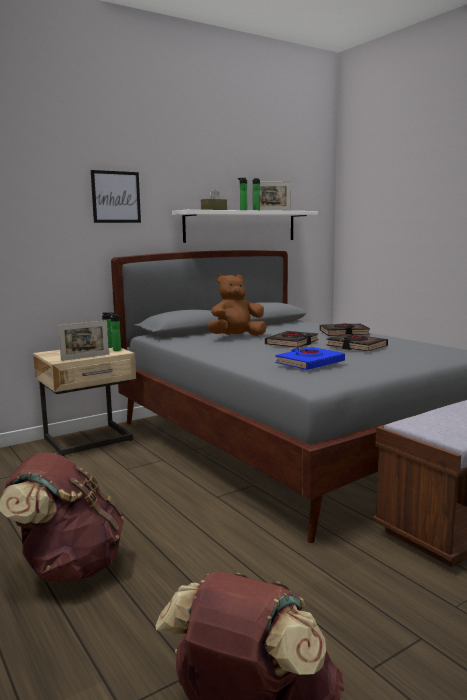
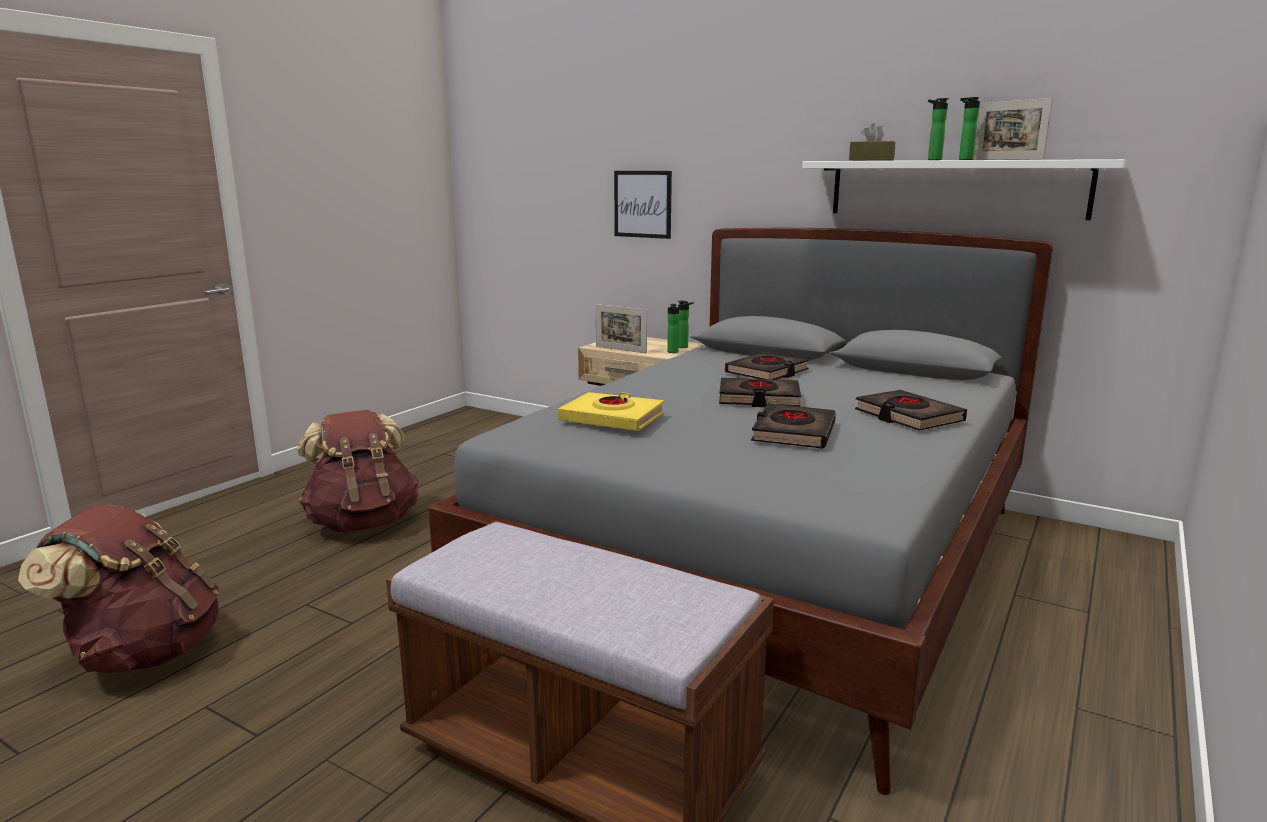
camera: 65 degrees right, 5 degrees up
picture [91,170,141,223] -> picture moved to [614,171,672,239]
brown plush toy [208,274,266,336] -> black book [725,352,809,380]
blue book [275,347,345,370] -> yellow book [558,392,664,431]

